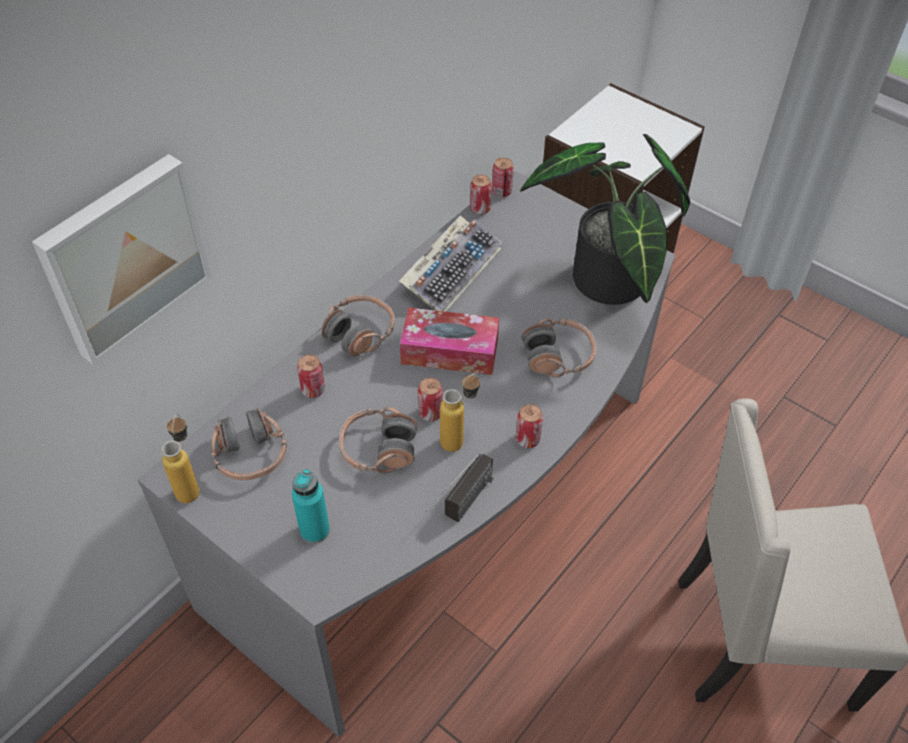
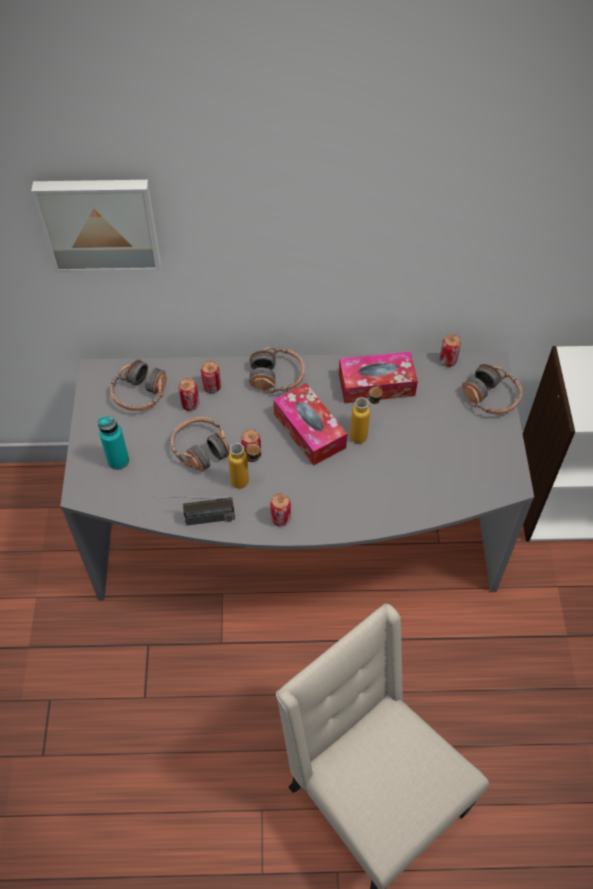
camera: 50 degrees right, 5 degrees up
bottle [161,414,200,503] -> bottle moved to [350,386,382,443]
keyboard [399,216,502,312] -> tissue box [339,352,418,403]
can [492,158,514,197] -> can moved to [178,378,199,411]
potted plant [520,134,690,305] -> none
headphones [522,318,596,377] -> headphones moved to [462,364,522,414]

